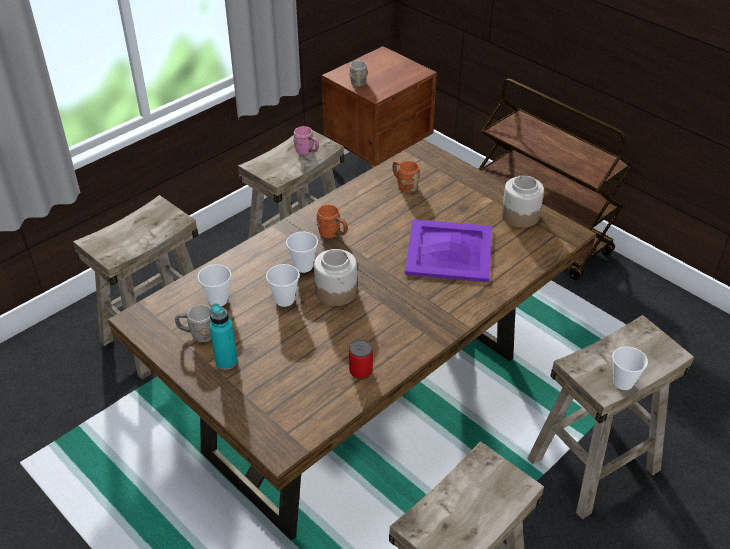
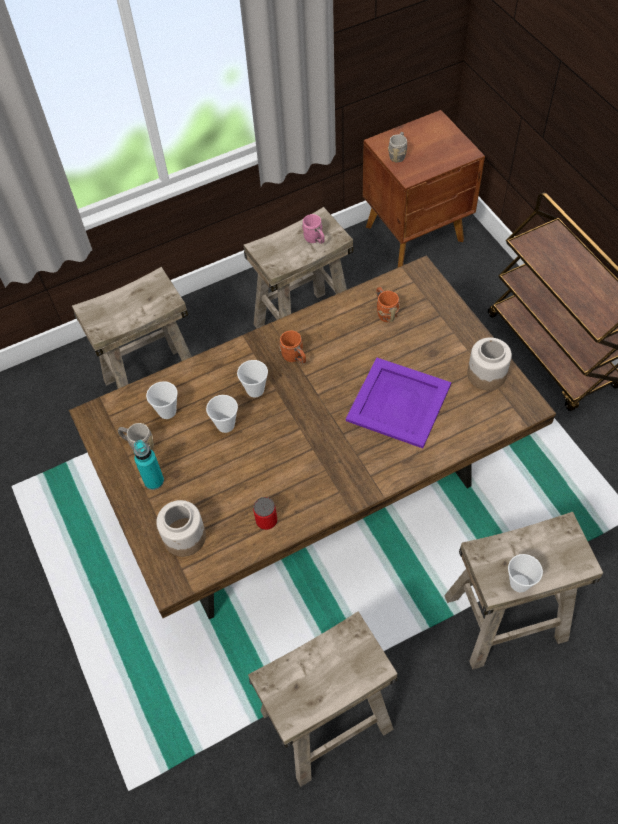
camera: 20 degrees right, 15 degrees up
jar [314,249,357,306] -> jar moved to [156,500,206,557]

